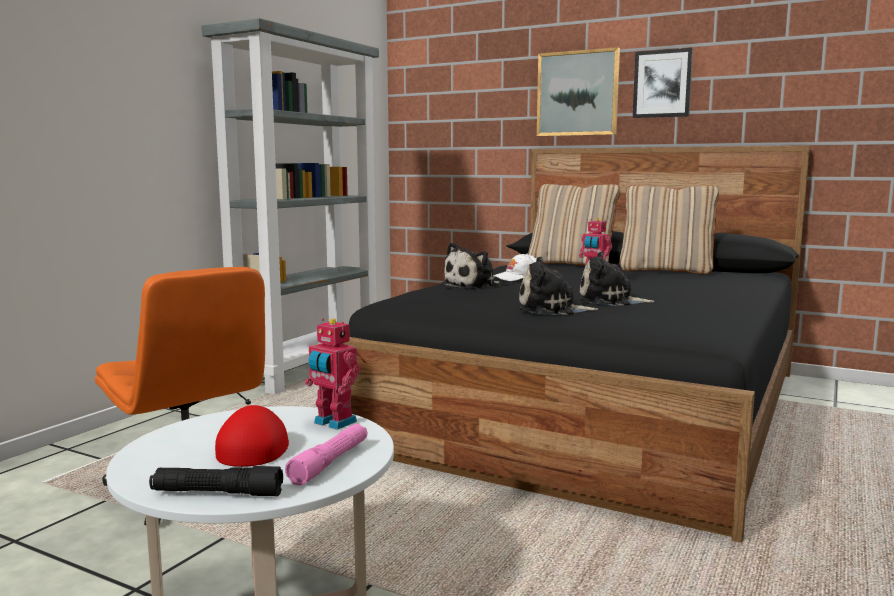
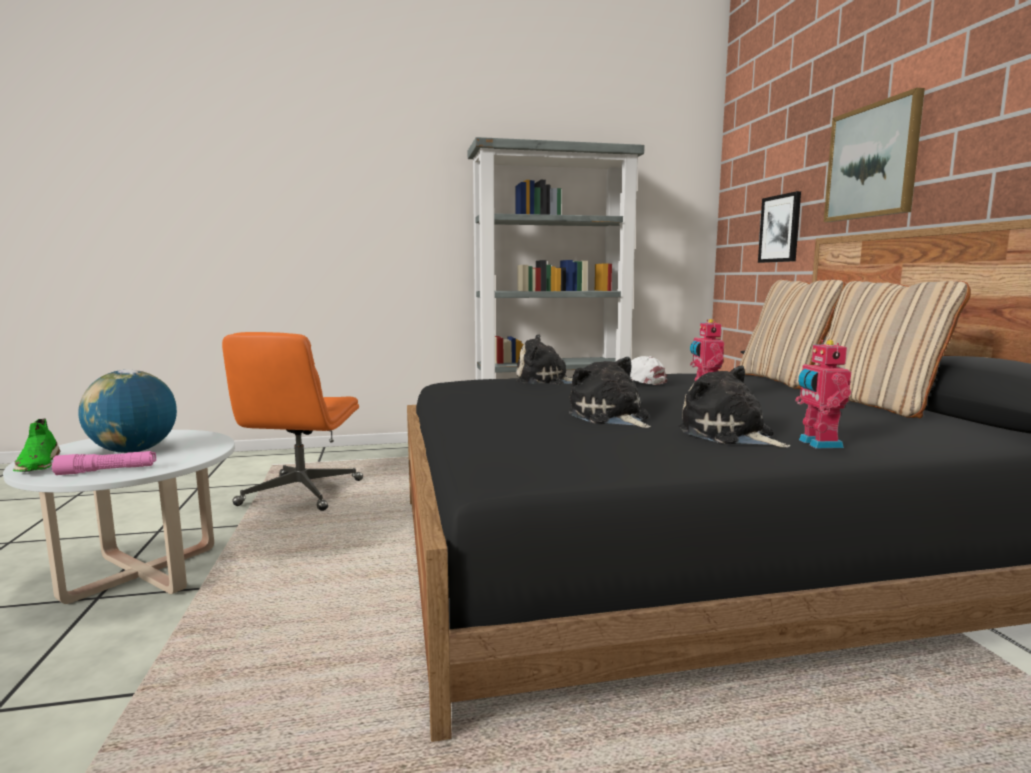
camera: 50 degrees right, 0 degrees up
black flashlight [149,466,283,496] -> green shoe [13,418,60,472]
red cap [215,405,289,467] -> globe [78,370,177,453]
toy robot [305,319,360,430] -> toy robot moved to [796,340,851,448]
plush toy [519,257,598,315] -> plush toy moved to [678,365,790,448]
picture [633,48,693,118] -> picture moved to [758,191,801,263]

